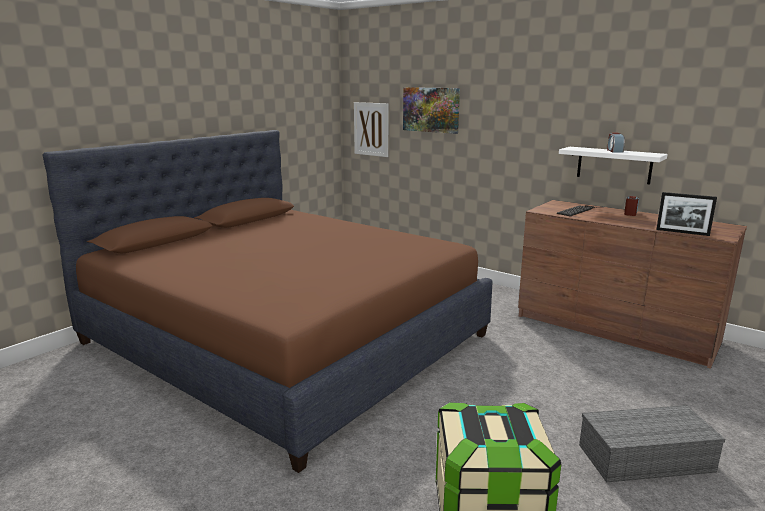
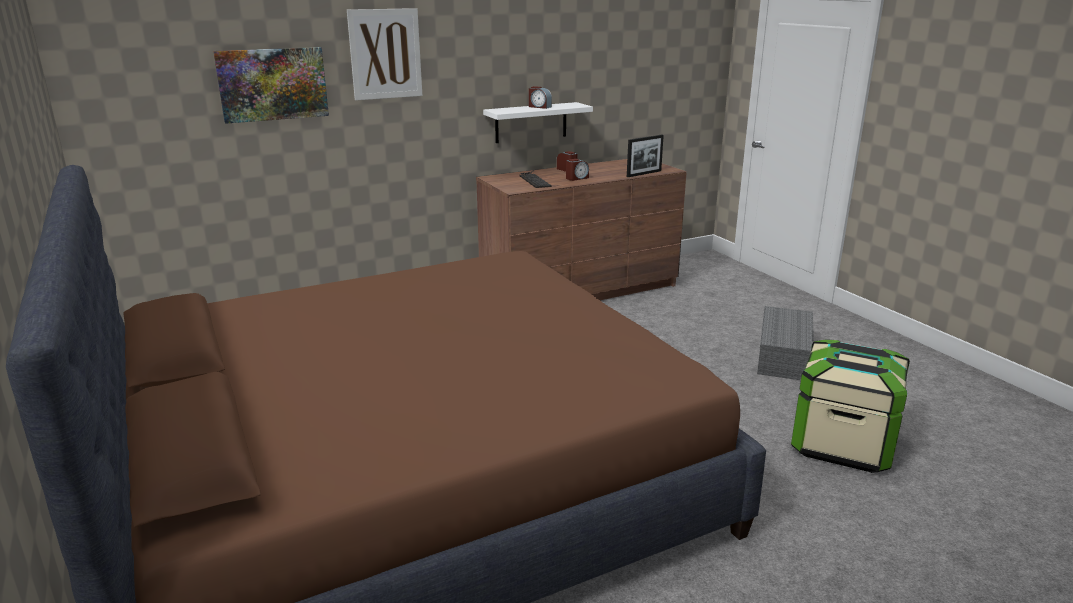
camera: 65 degrees left, 5 degrees up
picture [354,102,388,157] -> picture moved to [347,8,422,100]
none -> alarm clock [566,159,589,181]

